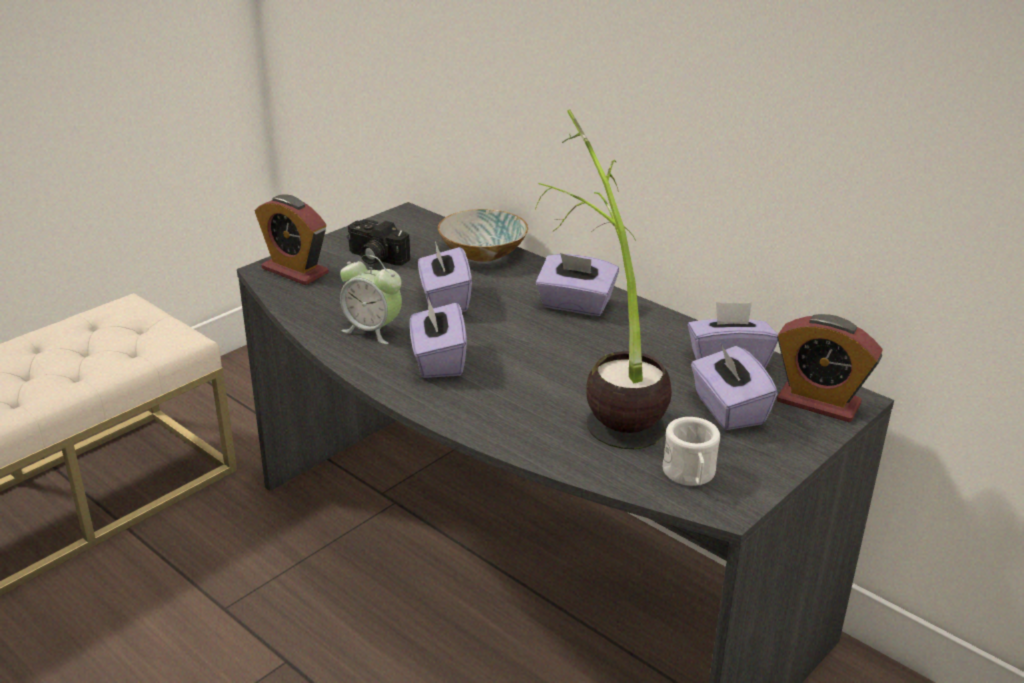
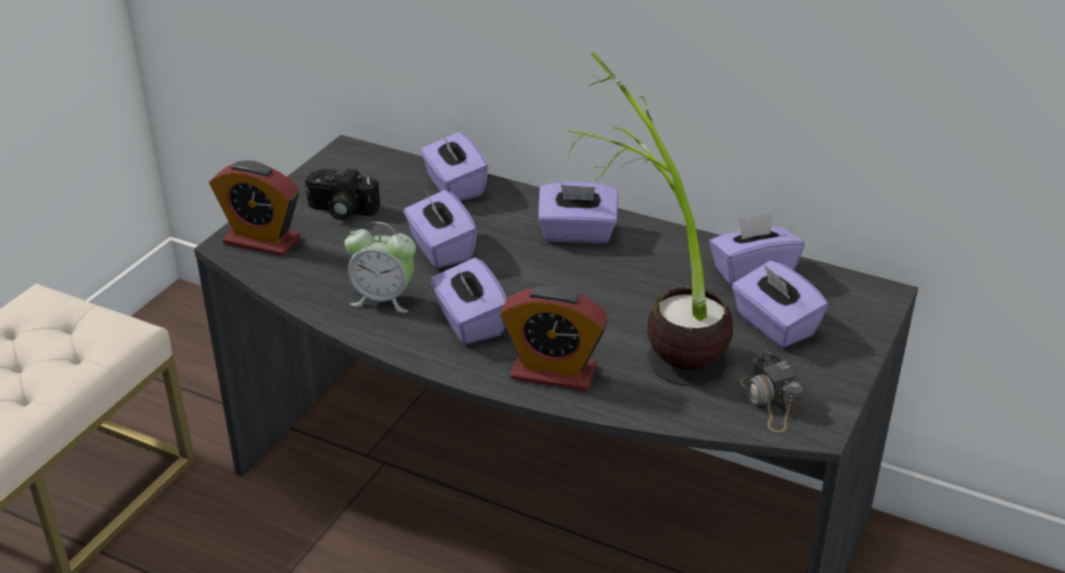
camera: 15 degrees left, 5 degrees up
bowl [438,209,528,262] -> purple tissue box [420,132,488,201]
white mug [663,417,720,486] -> camera [740,351,802,432]
alarm clock [777,314,883,422] -> alarm clock moved to [500,286,608,391]

